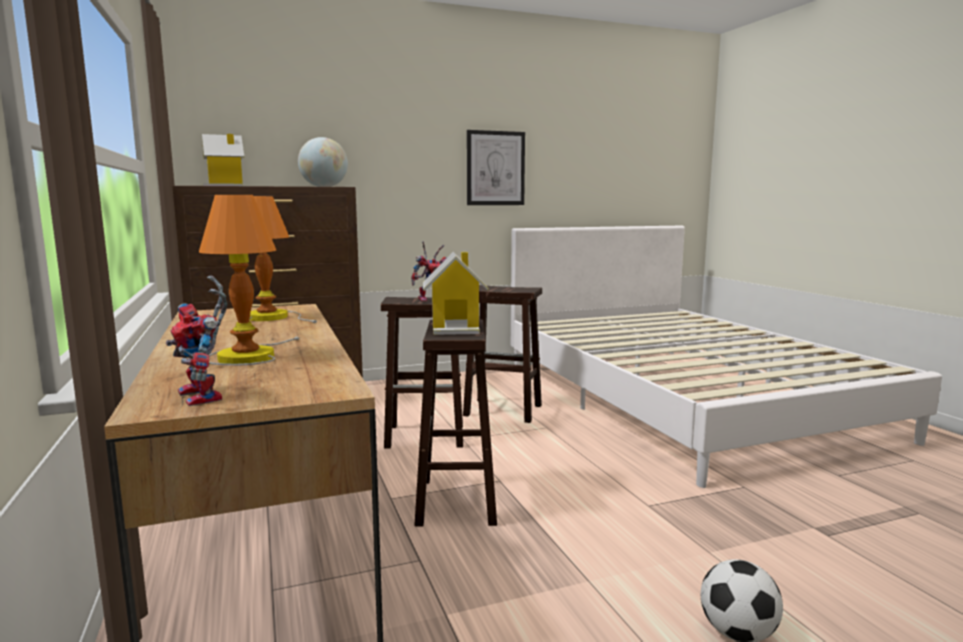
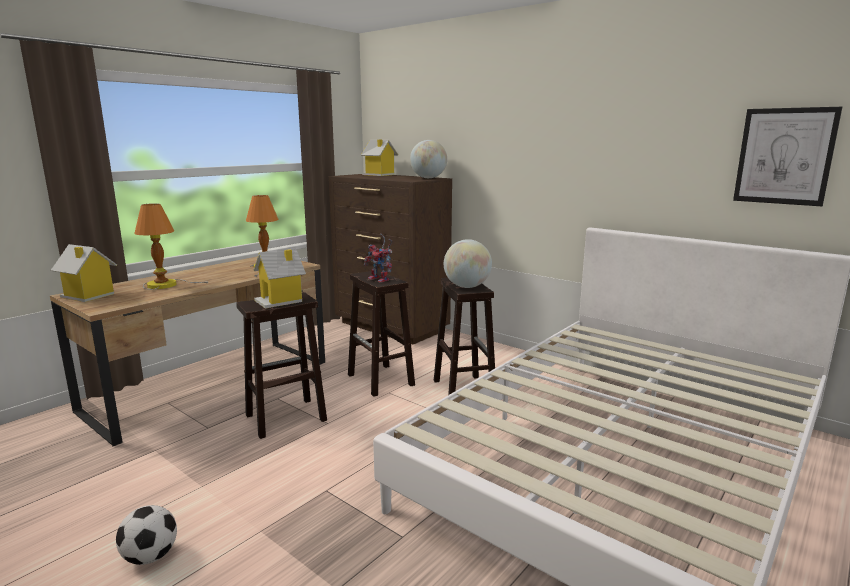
camera: 60 degrees right, 5 degrees up
toy robot [166,276,228,406] -> toy house [51,244,117,302]
picture [467,130,525,205] -> picture moved to [733,107,842,206]
none -> globe [444,239,492,288]

